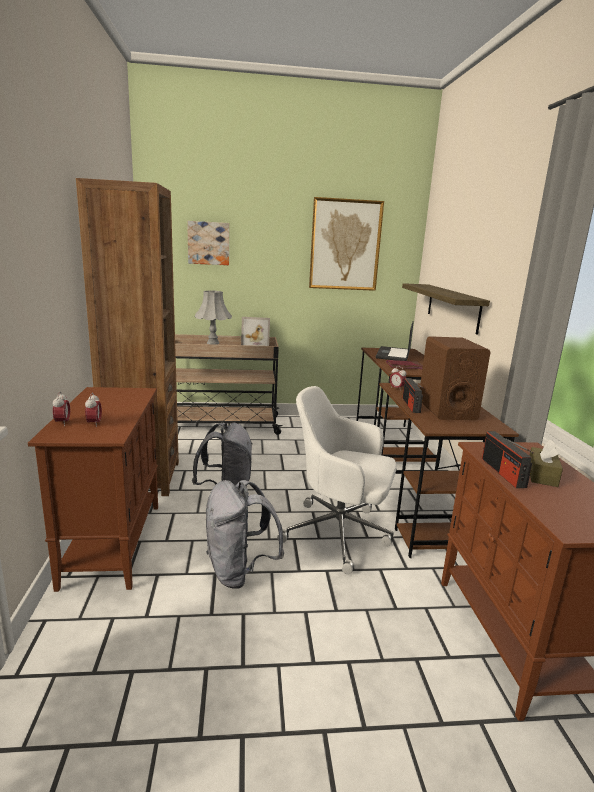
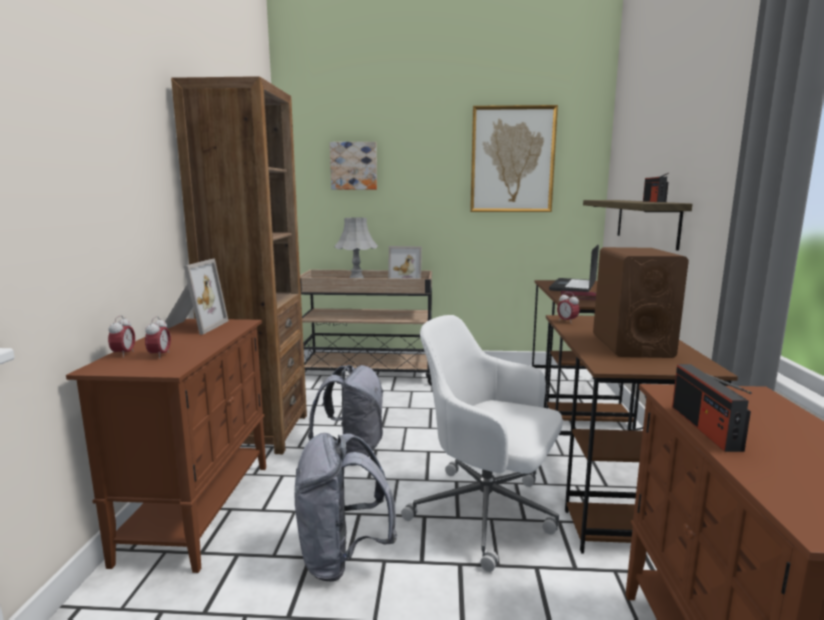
camera: 10 degrees right, 5 degrees down
radio [402,378,424,413] -> radio moved to [643,173,669,202]
brown tissue box [529,440,563,487] -> none
none -> picture frame [165,259,229,335]

